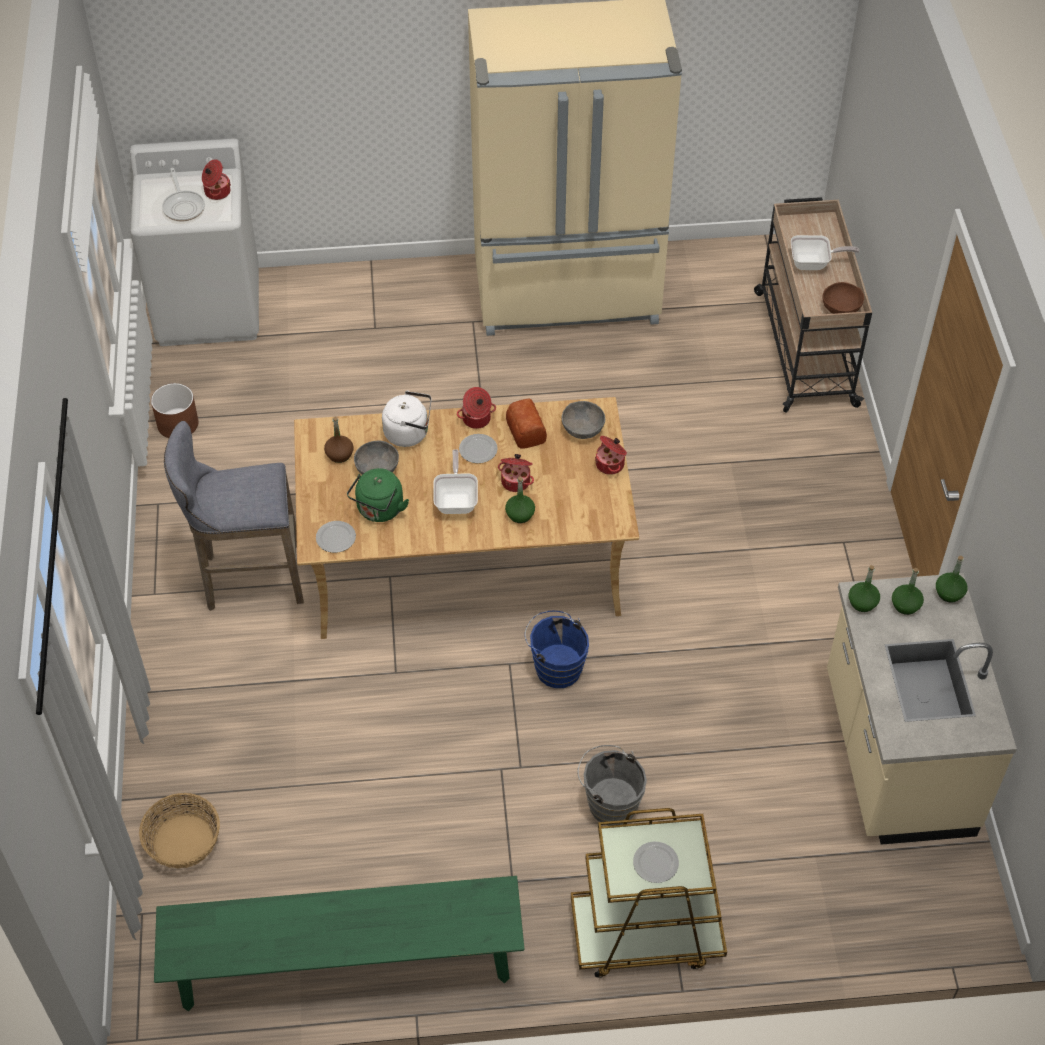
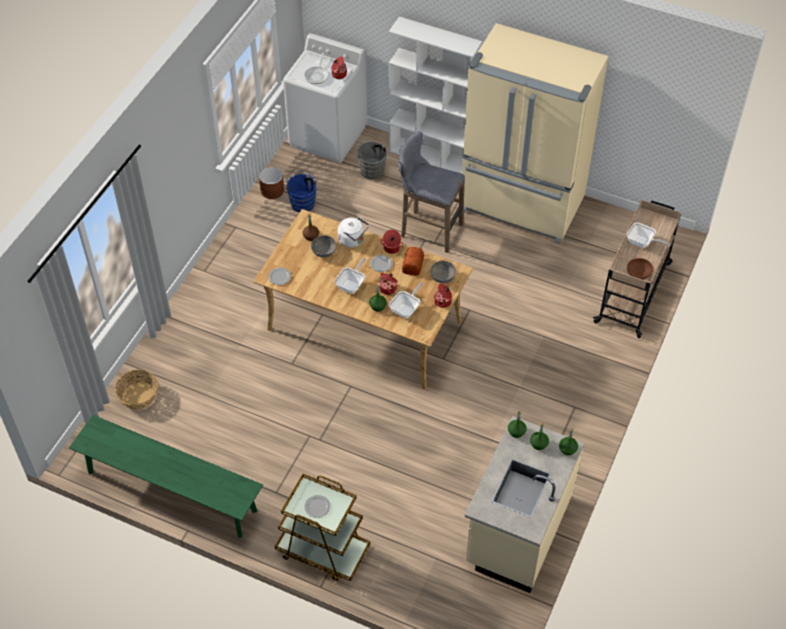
camera: 30 degrees right, 0 degrees up
grey stool [164,421,304,611] -> grey stool moved to [398,131,465,253]
green kettle [347,468,409,522] -> none
blue bucket [525,611,589,688] -> blue bucket moved to [285,171,318,212]
grey bucket [577,745,647,826] -> grey bucket moved to [356,139,387,180]
none -> white bookcase [389,17,482,174]
none -> frying pan [389,283,423,318]

